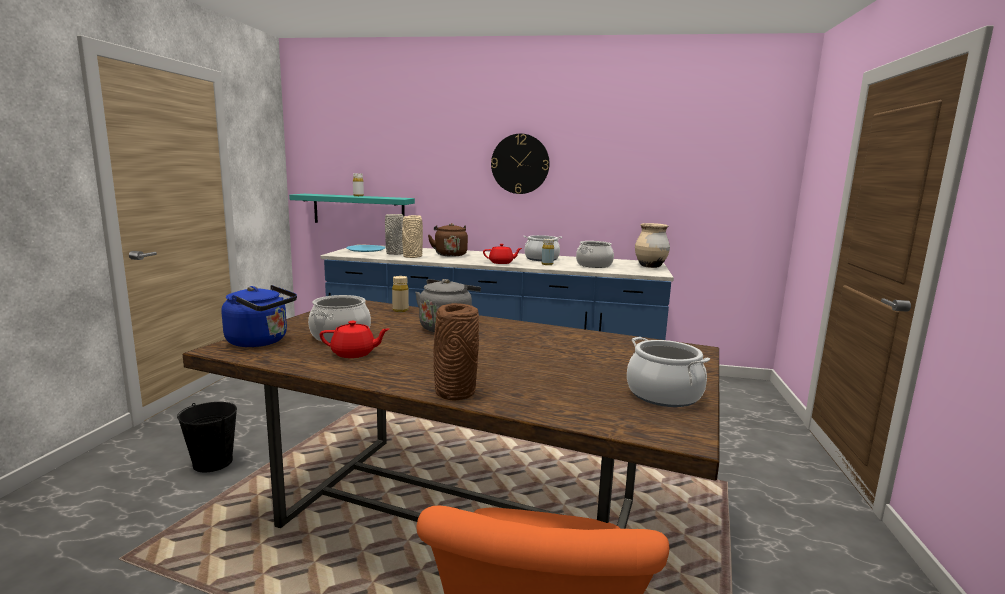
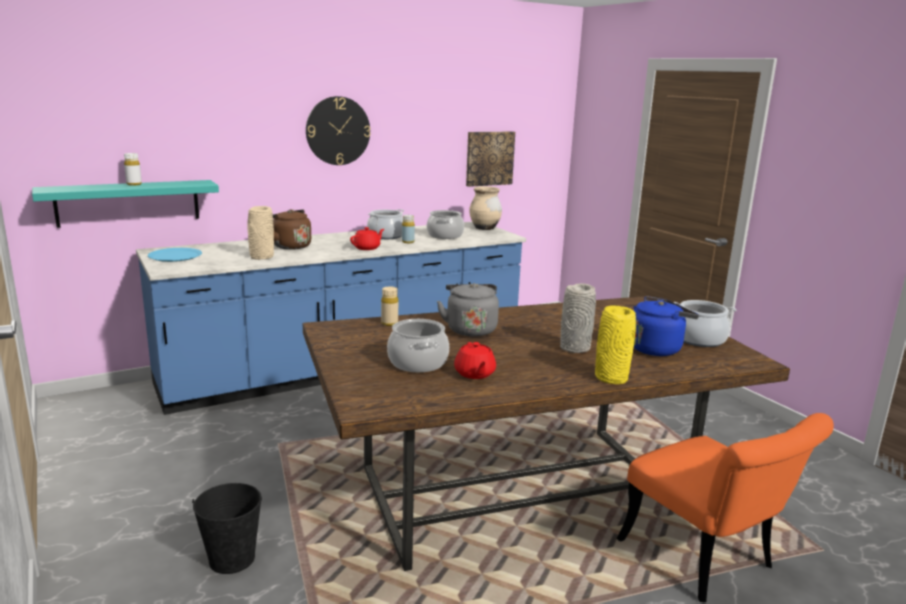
camera: 40 degrees left, 5 degrees up
blue kettle [222,285,297,347] -> blue kettle moved to [634,296,699,356]
red teapot [320,321,389,358] -> red teapot turned 120 degrees clockwise [454,342,496,379]
grey vase [385,214,404,255] -> grey vase moved to [560,283,596,353]
brown vase [433,303,479,401] -> yellow vase [595,305,636,384]
none -> picture [466,132,515,187]

